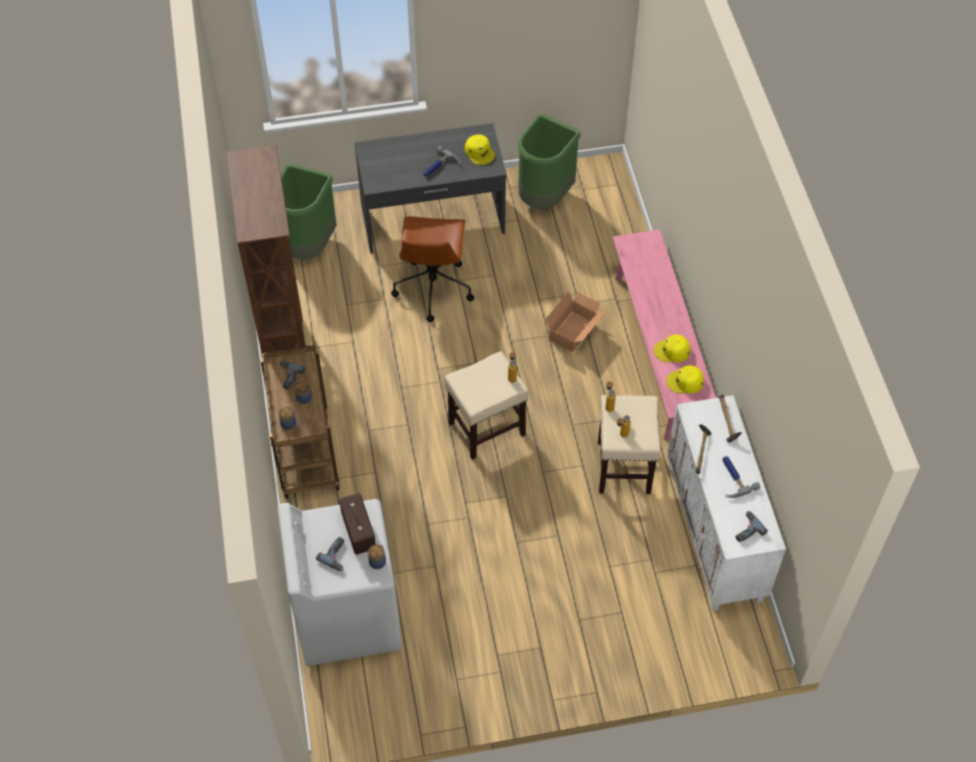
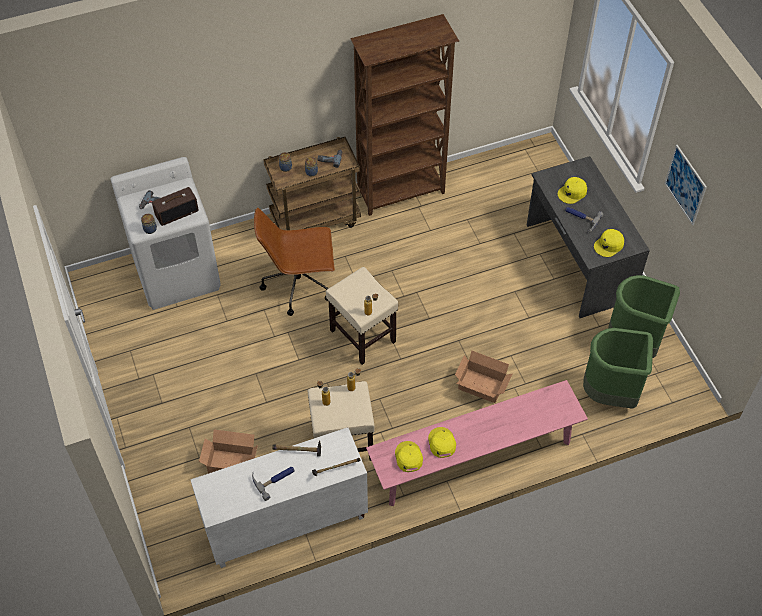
camera: 80 degrees right, 0 degrees up
green trash can [281,164,337,259] -> green trash can moved to [583,328,653,409]
brown office chair [391,216,474,322] -> brown office chair moved to [254,208,335,316]
power drill [736,511,768,542] -> none
none -> cardboard box [199,429,258,474]
none -> yellow cap [558,177,587,204]
none -> picture [664,145,707,225]

